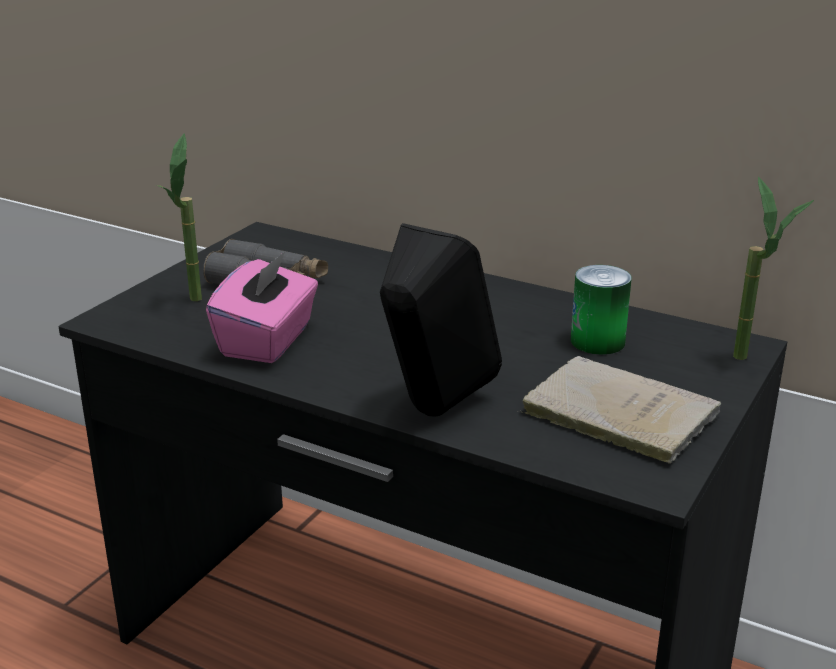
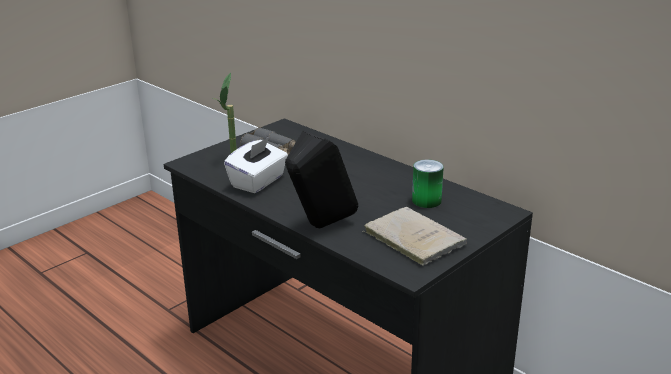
camera: 15 degrees right, 0 degrees up
pink tissue box [206,251,318,363] -> white tissue box [224,137,288,193]
potted plant [733,177,814,360] -> none

